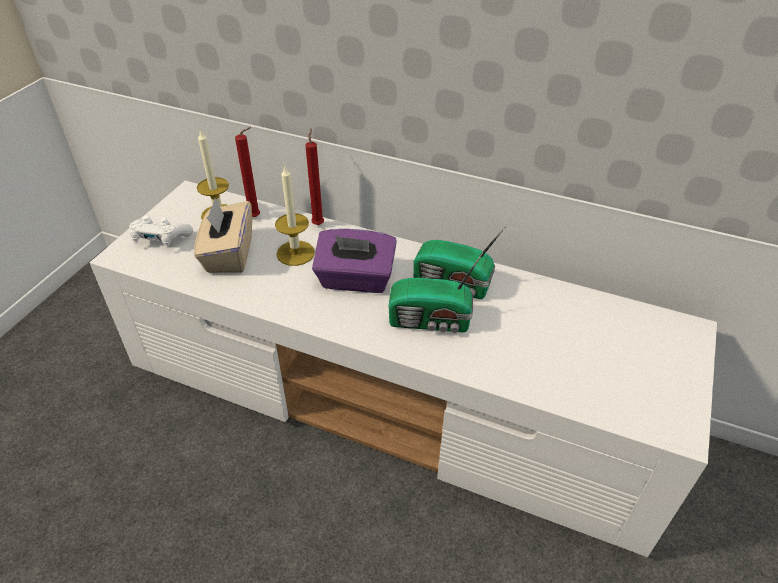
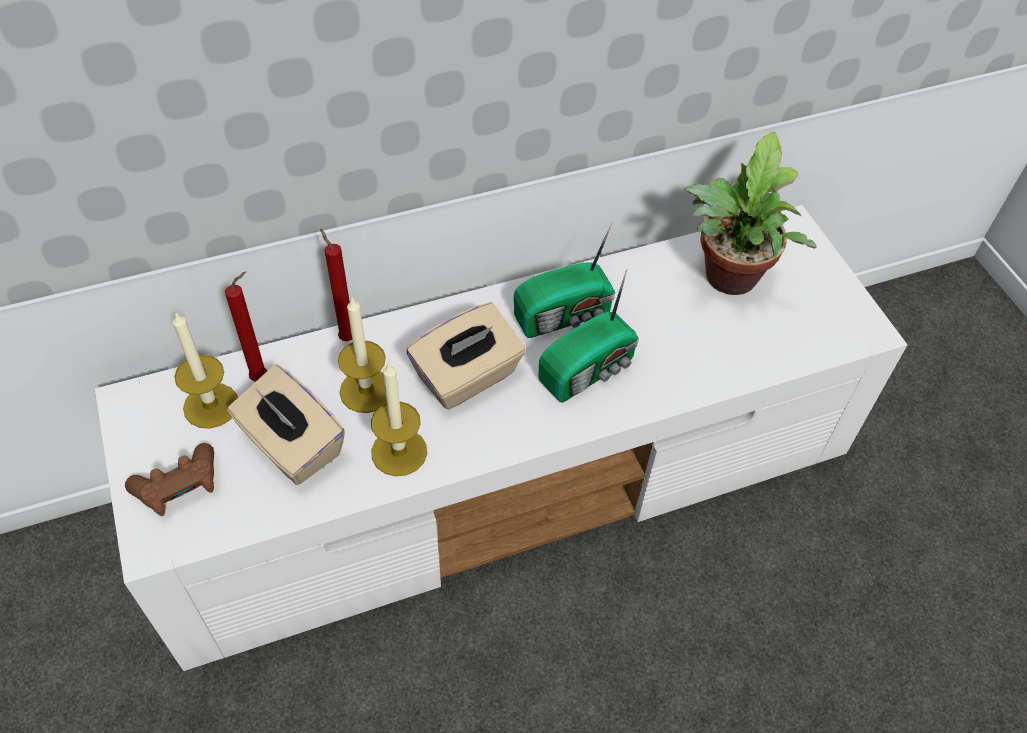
camera: 45 degrees left, 10 degrees up
white game controller [129,215,193,248] -> brown game controller [125,443,214,516]
purple tissue box [312,229,397,293] -> beige tissue box [406,302,526,409]
none -> candle [371,361,427,476]
none -> potted plant [684,132,817,295]

